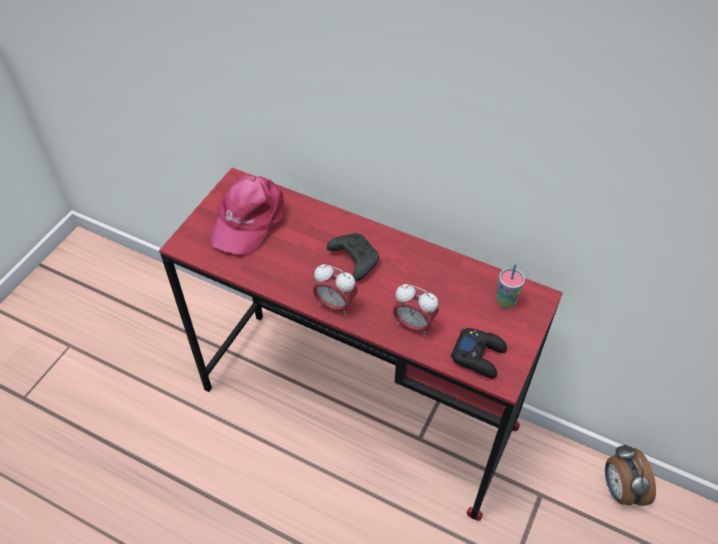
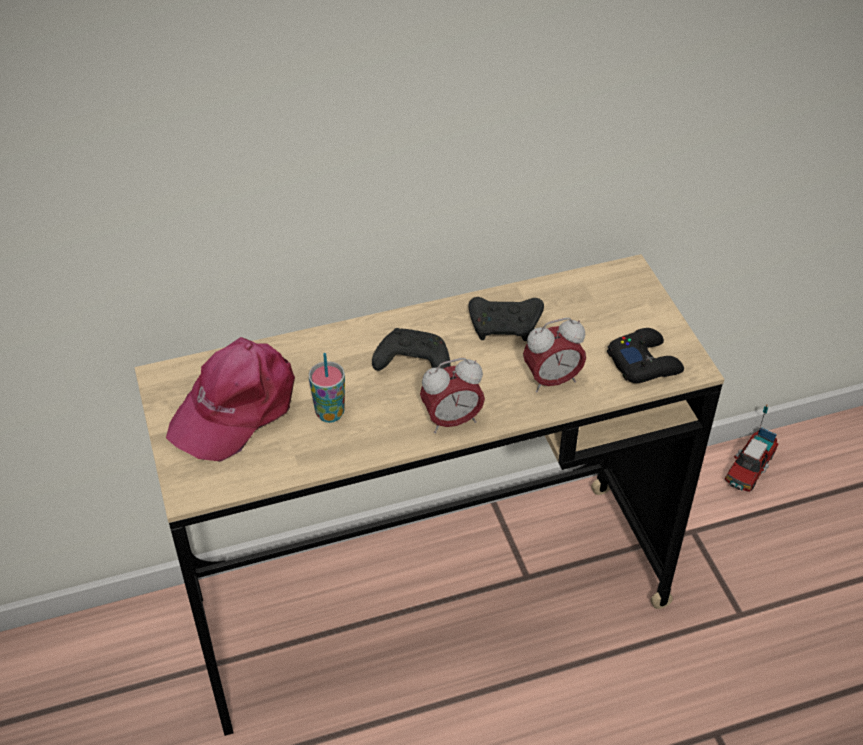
camera: 45 degrees left, 5 degrees down
red desk [159,168,563,521] -> beige desk [134,254,724,736]
pink cap [210,175,285,255] -> pink cap turned 60 degrees clockwise [166,337,295,462]
cup [496,264,525,309] -> cup moved to [308,353,345,423]
alarm clock [605,444,656,506] -> toy truck [725,405,778,492]
none -> black game controller [468,297,544,341]

